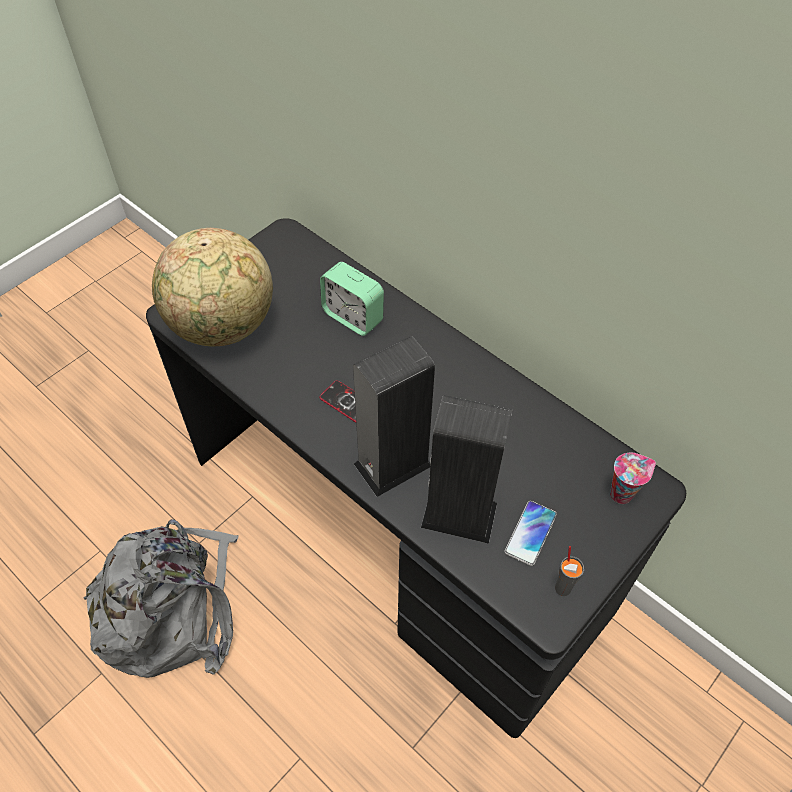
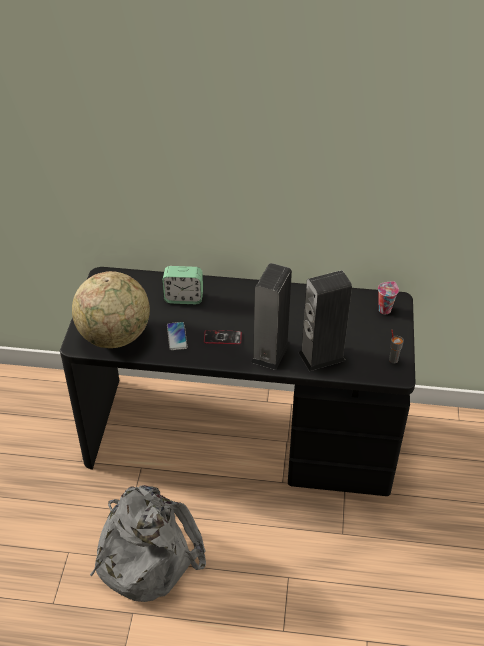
camera: 35 degrees left, 10 degrees down
phone [504,501,557,566] -> phone moved to [167,322,187,350]

